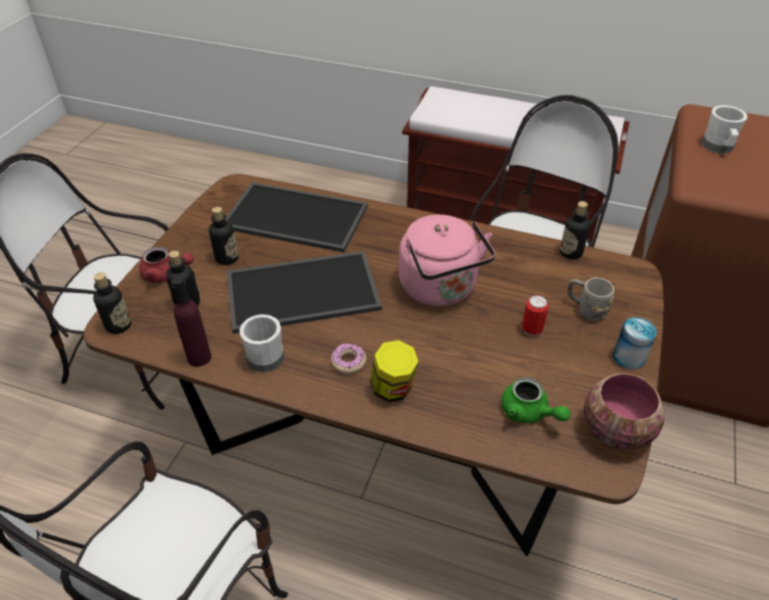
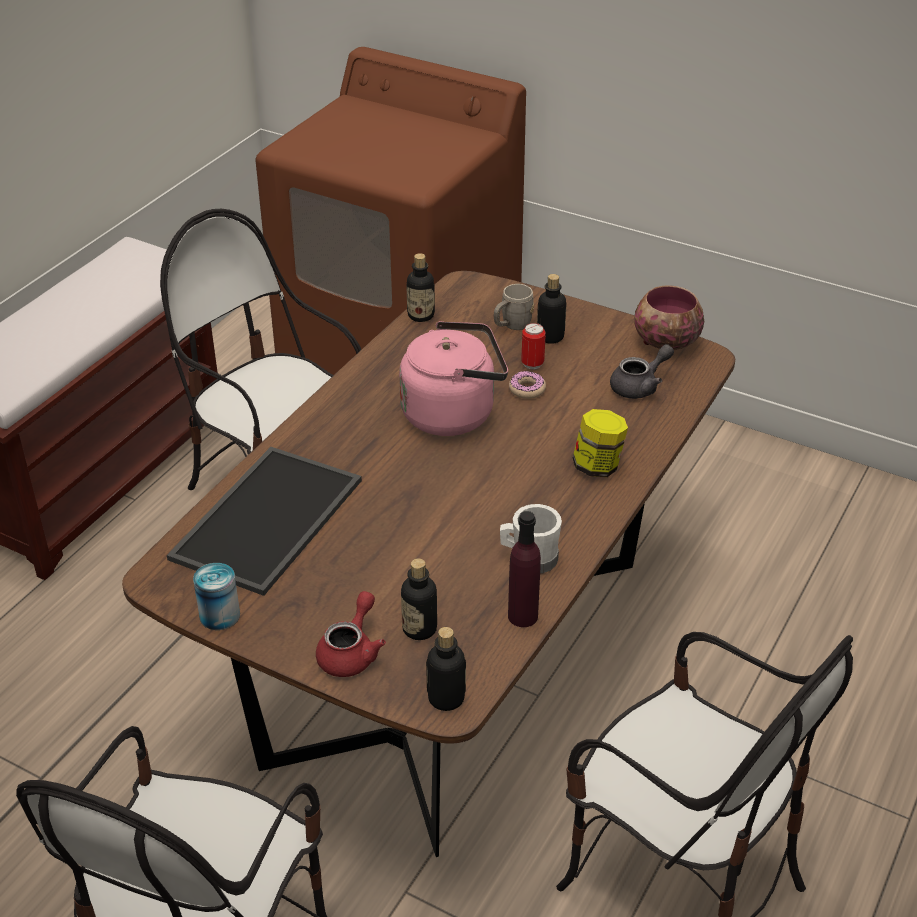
camera: 80 degrees left, 5 degrees down
bottle [209,207,239,265] -> bottle moved to [537,274,567,344]
tray [226,251,382,334] -> none
donut [331,343,366,374] -> donut moved to [509,371,546,399]
green teapot [501,377,570,423] -> grey teapot [610,344,674,399]
can [613,317,657,370] -> can moved to [193,563,240,630]
white mug [701,105,747,154] -> none

